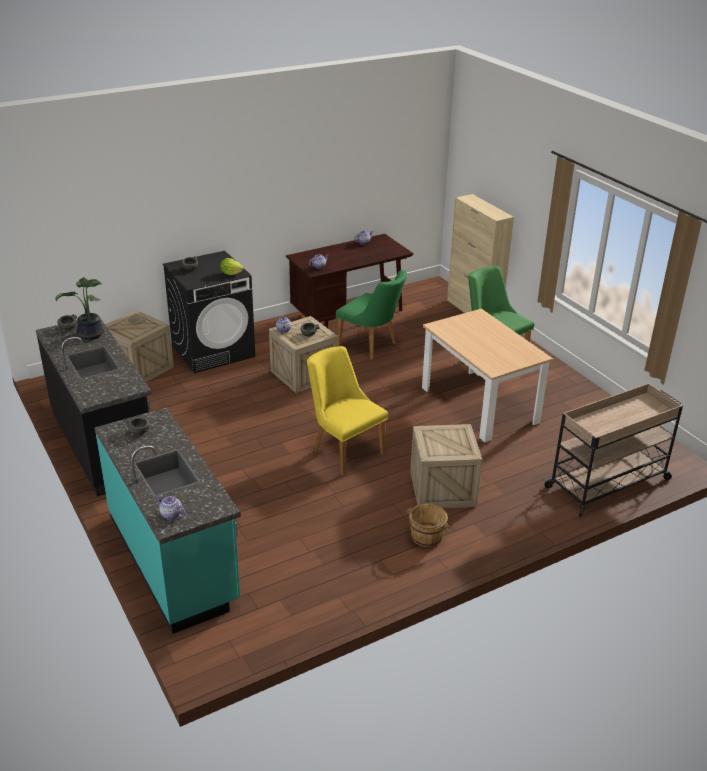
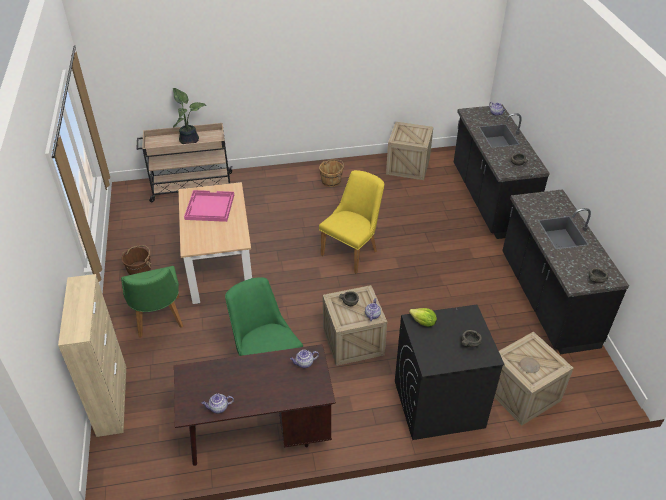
camera: 160 degrees left, 10 degrees up
potted plant [55,277,104,340] -> potted plant moved to [173,88,206,144]
turquoise counter [95,408,241,634] -> black counter [454,105,550,239]
yellow chair [307,346,388,476] -> yellow chair turned 120 degrees counterclockwise [319,170,384,274]
crate [410,424,482,508] -> crate moved to [386,122,433,180]
none -> brown bucket [121,245,151,275]
none -> pink tray [184,190,234,222]

